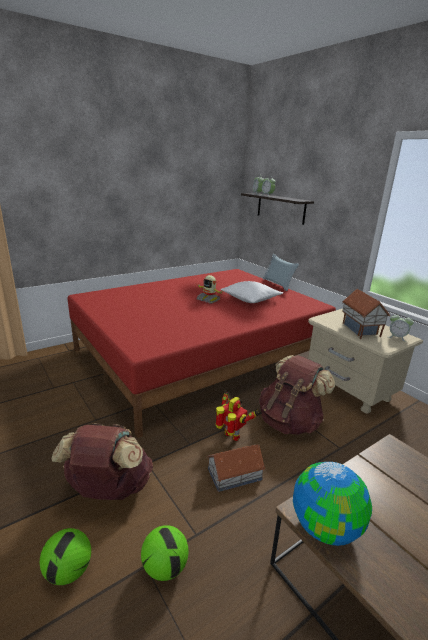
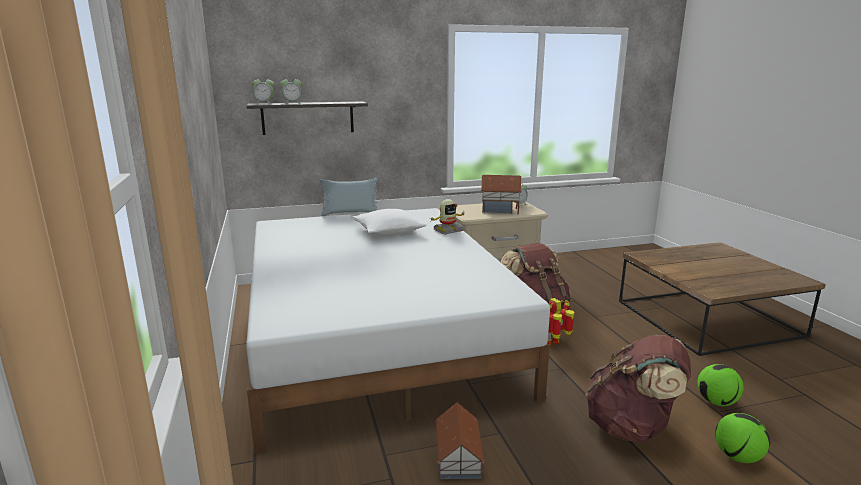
camera: 70 degrees left, 5 degrees down
red bed [67,269,336,438] -> white bed [246,208,550,454]
toy robot [196,275,224,303] -> toy robot moved to [431,199,464,234]
toy house [207,444,266,492] -> toy house moved to [435,402,485,479]
globe [293,462,372,546] -> none

